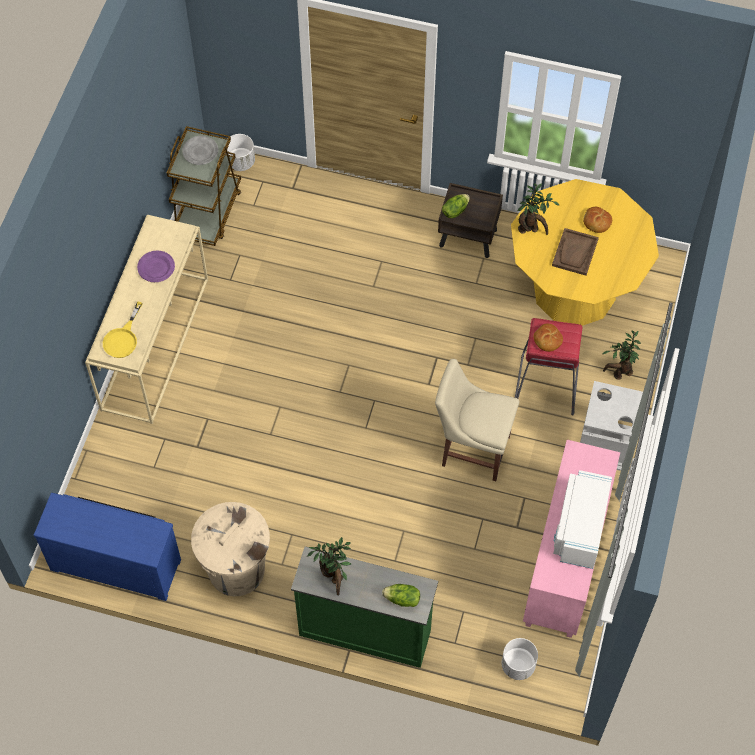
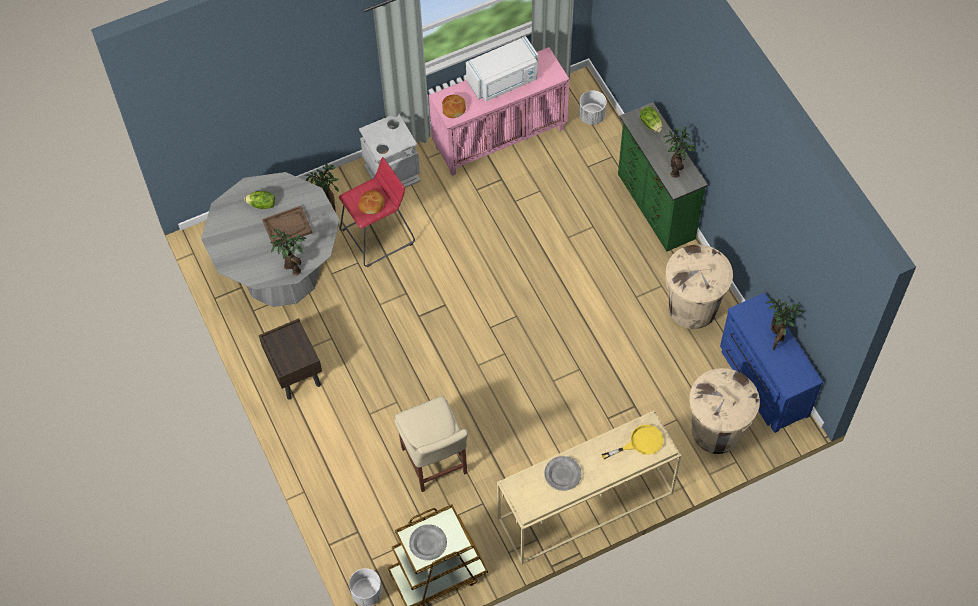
camera: 130 degrees left, 0 degrees up
purple plate [137,251,175,282] -> grey plate [544,456,582,491]
beige chair [435,359,519,481] -> beige chair moved to [394,396,468,492]
lettuce [442,194,470,218] -> lettuce moved to [244,191,275,209]
yellow dining table [511,179,659,326] -> grey dining table [201,172,340,307]
bread [583,207,612,233] -> bread moved to [442,95,466,118]
none -> beige trash can [689,368,760,454]
none -> potted plant [766,297,804,350]

